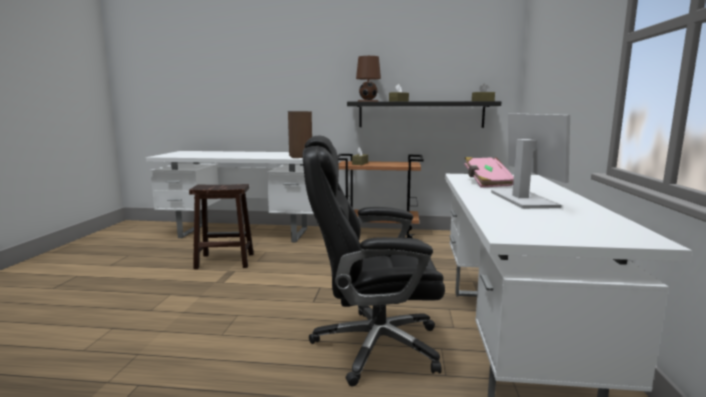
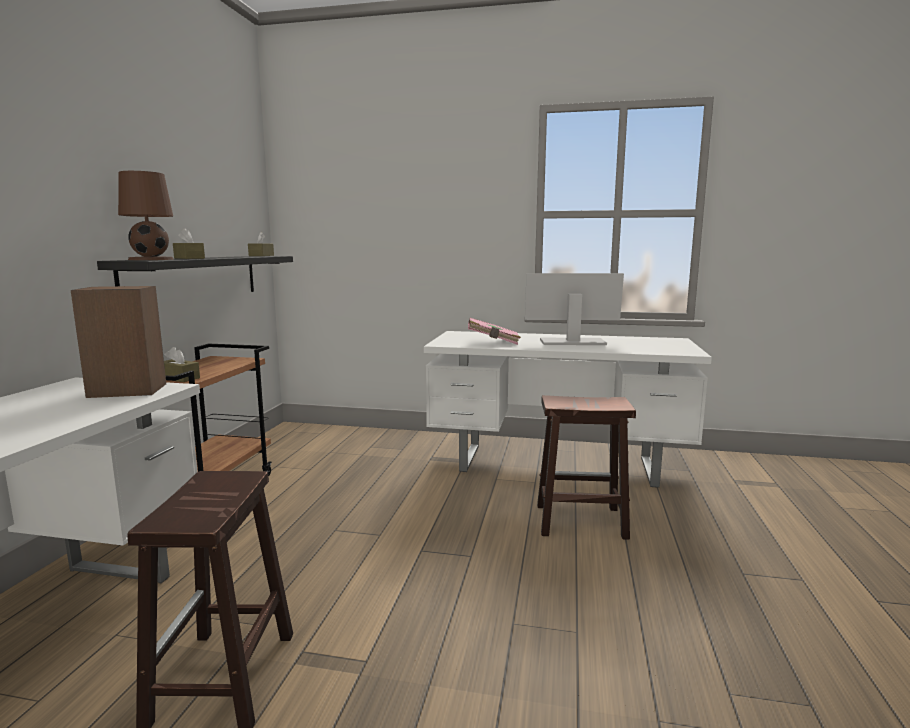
camera: 85 degrees left, 0 degrees up
black office chair [302,135,445,386] -> brown stool [537,395,636,540]

